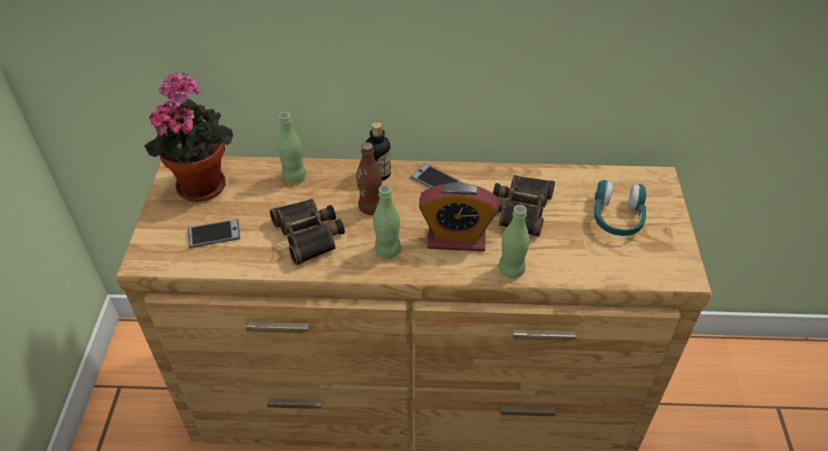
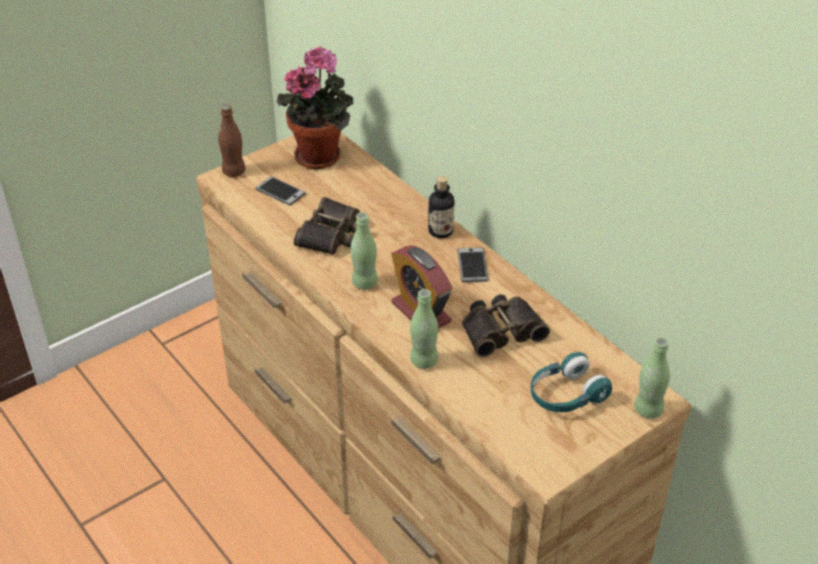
camera: 50 degrees right, 5 degrees down
green bottle [277,112,306,183] -> green bottle moved to [634,337,670,419]
brown bottle [356,142,382,215] -> brown bottle moved to [218,104,245,177]

